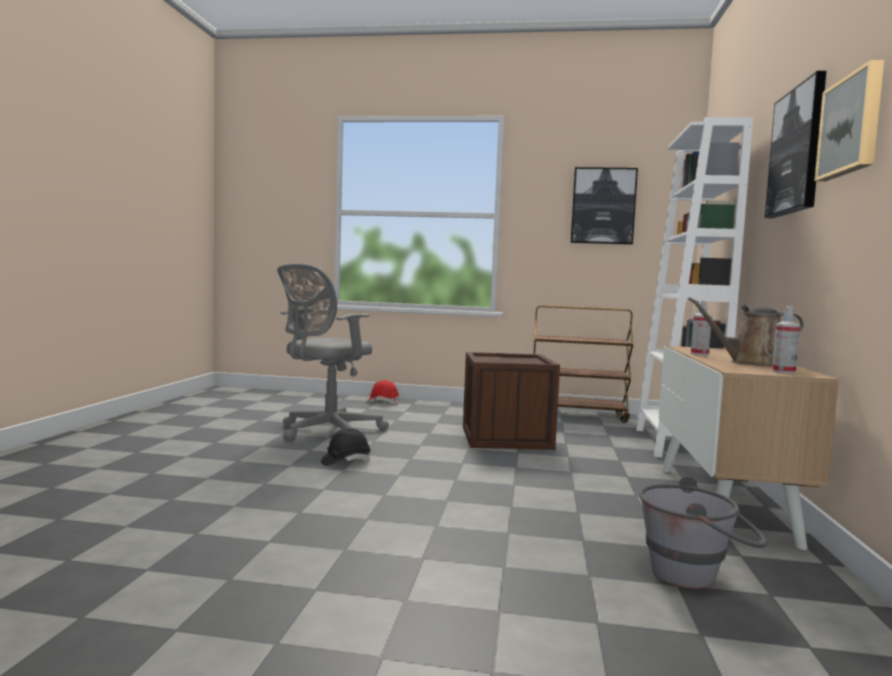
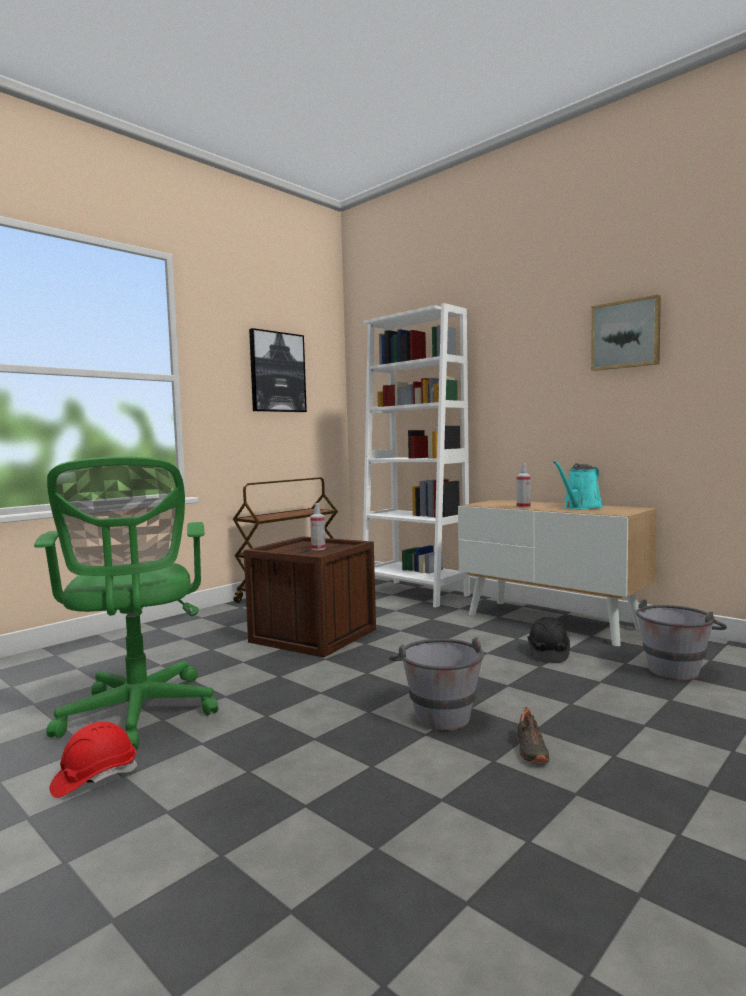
camera: 55 degrees left, 0 degrees up
grey office chair [277,263,389,441] -> green office chair [34,457,218,749]
black hard hat [321,428,371,466] -> black hard hat moved to [528,617,570,663]
red hard hat [367,380,399,404] -> red hard hat moved to [49,722,137,798]
brown watering can [688,297,804,367] -> turquoise watering can [553,461,603,509]
picture [765,71,826,218] -> none
spray bottle [772,306,800,374] -> spray bottle moved to [310,503,326,550]
none -> grey bucket [389,637,484,731]
none -> black shoe [516,707,549,763]

